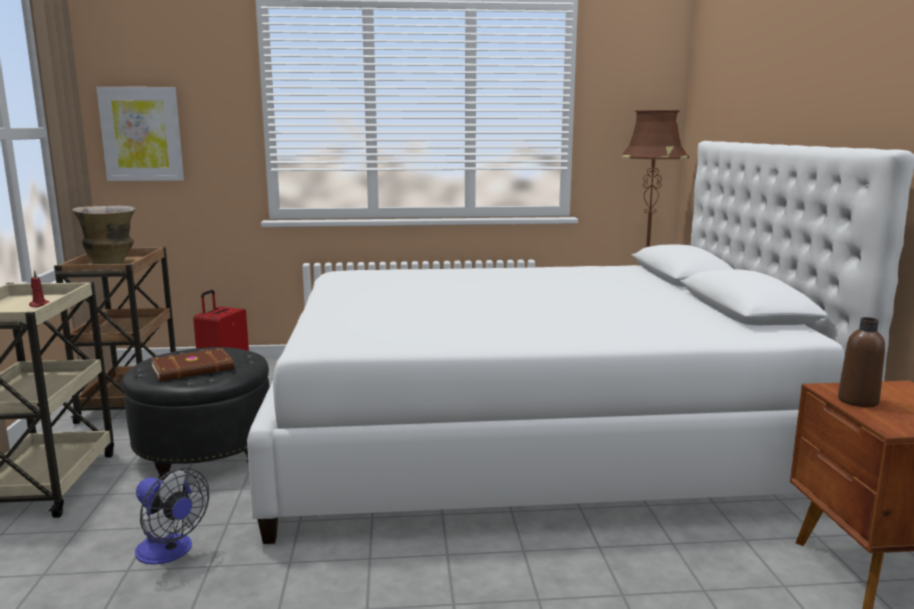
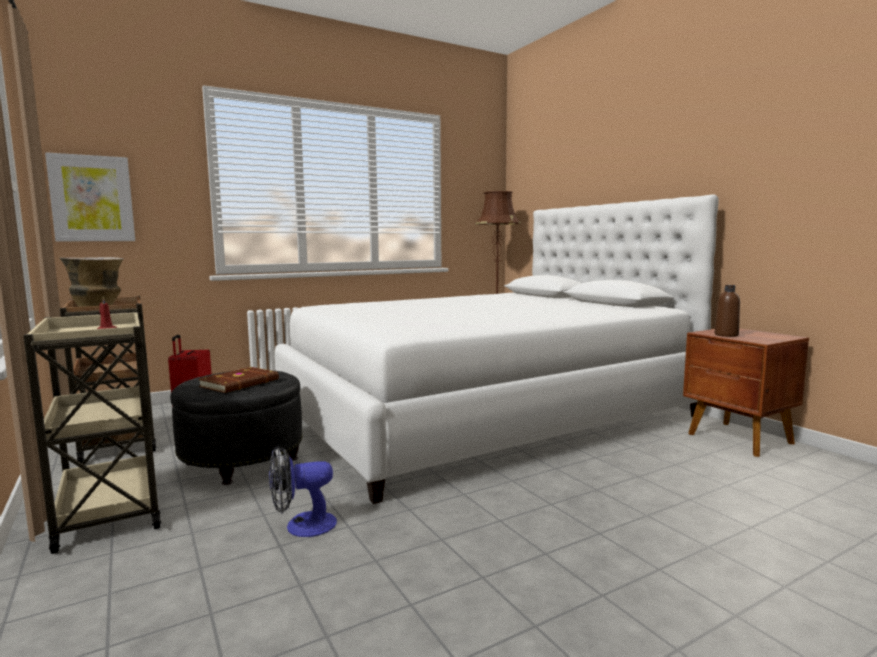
camera: 25 degrees left, 5 degrees down
fan [135,468,209,564] -> fan turned 150 degrees clockwise [269,446,337,537]

